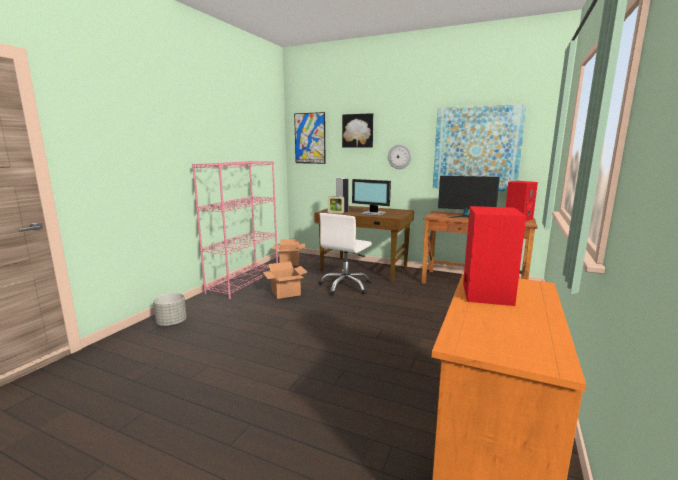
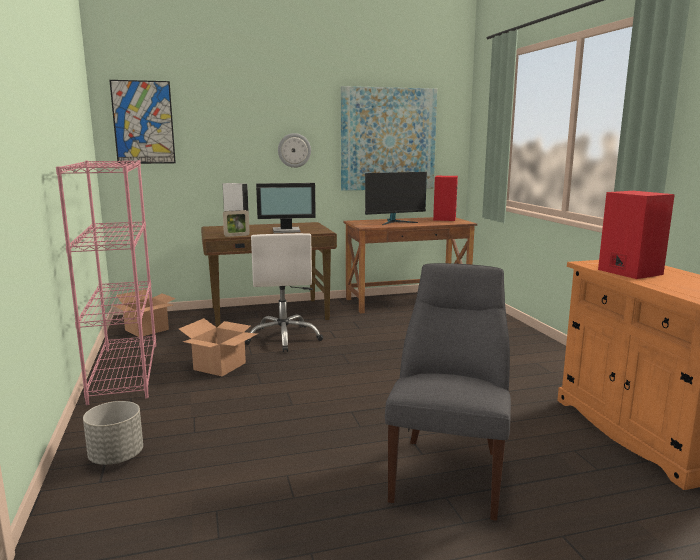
camera: 40 degrees left, 0 degrees up
picture [342,113,373,147] -> none
none -> grey chair [385,263,511,521]

